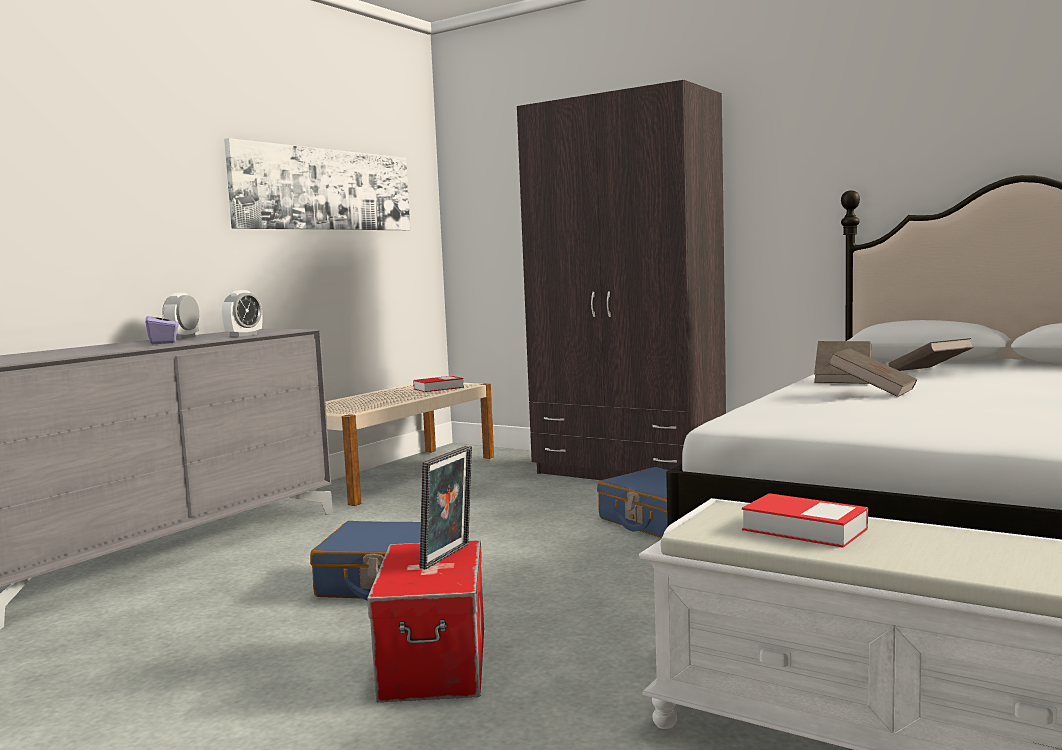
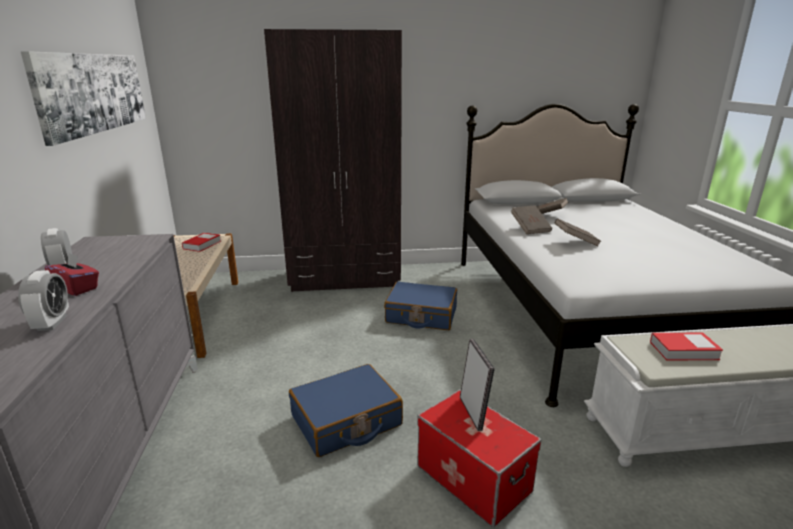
camera: 40 degrees left, 15 degrees up
purple tissue box [145,307,179,344] -> red tissue box [45,253,99,296]
alarm clock [222,290,262,337] -> alarm clock moved to [18,270,69,331]

